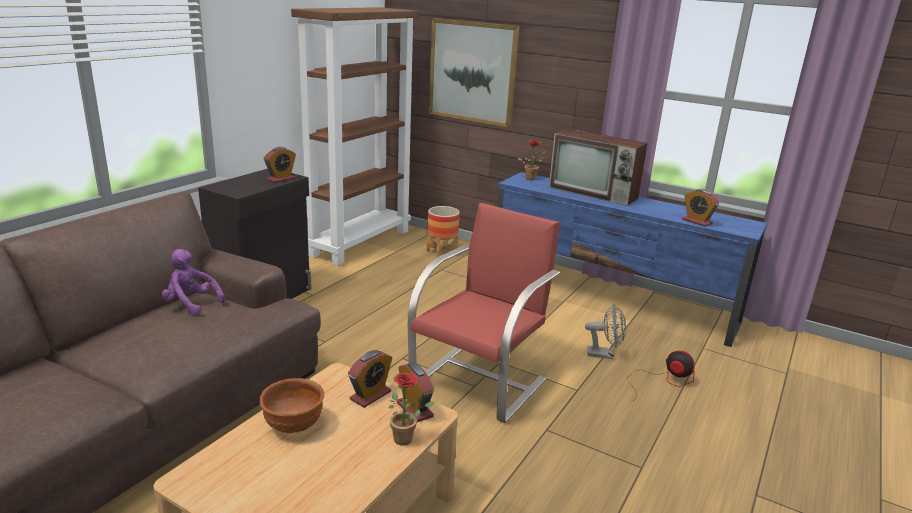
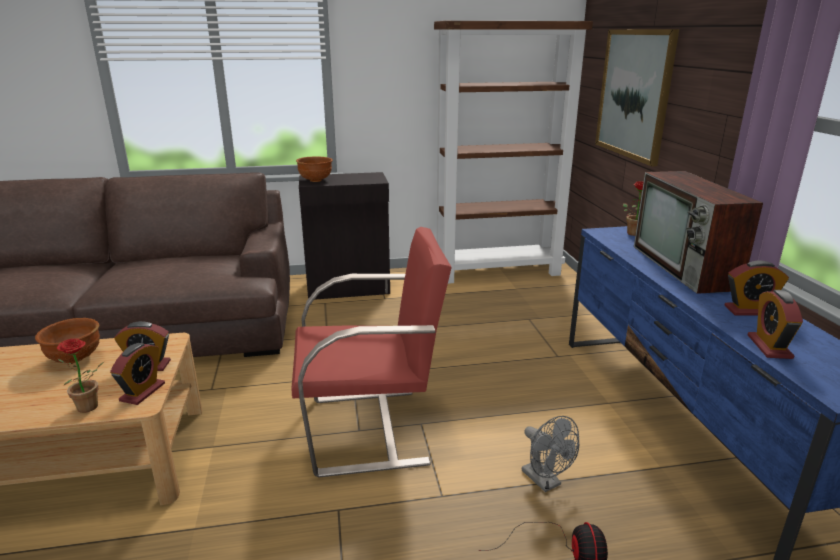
camera: 50 degrees right, 0 degrees up
purple plush toy [162,249,225,315] -> none
alarm clock [264,147,296,183] -> alarm clock moved to [724,260,789,316]
planter [427,206,460,258] -> none
none -> brown bowl [296,157,333,182]

